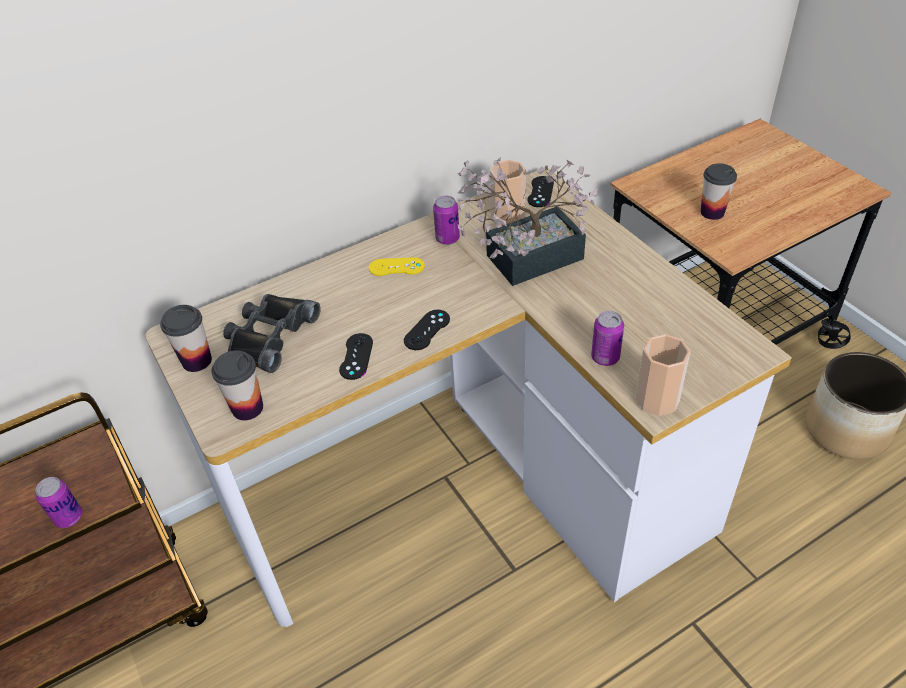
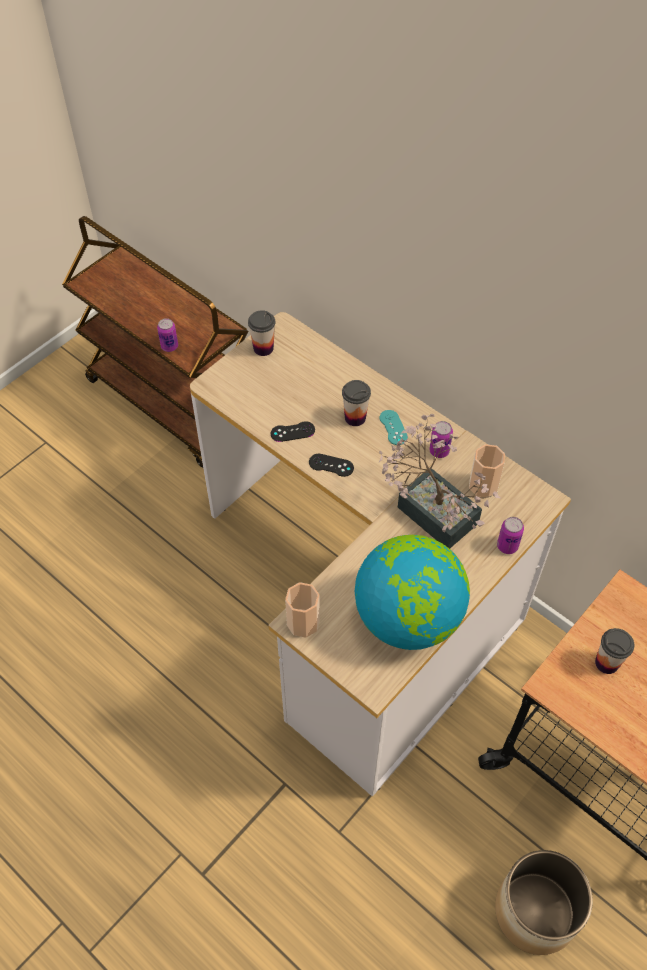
camera: 70 degrees right, 10 degrees up
cup [211,350,263,421] -> cup moved to [342,380,371,426]
black binoculars [223,294,321,373] -> none
yellow game controller [369,257,425,276] -> turquoise game controller [380,410,408,445]
black game controller [528,176,554,207] -> none
can [591,311,624,366] -> can moved to [497,517,524,554]
none -> globe [355,535,470,650]

